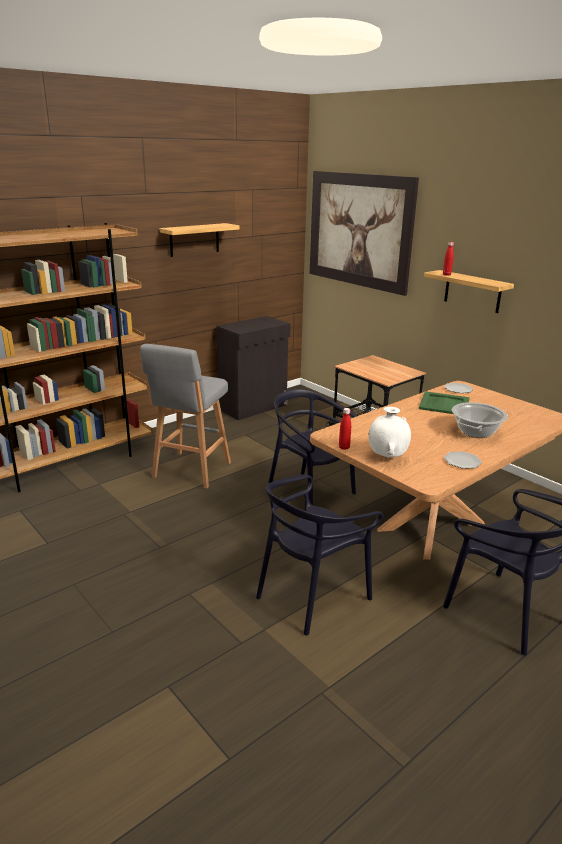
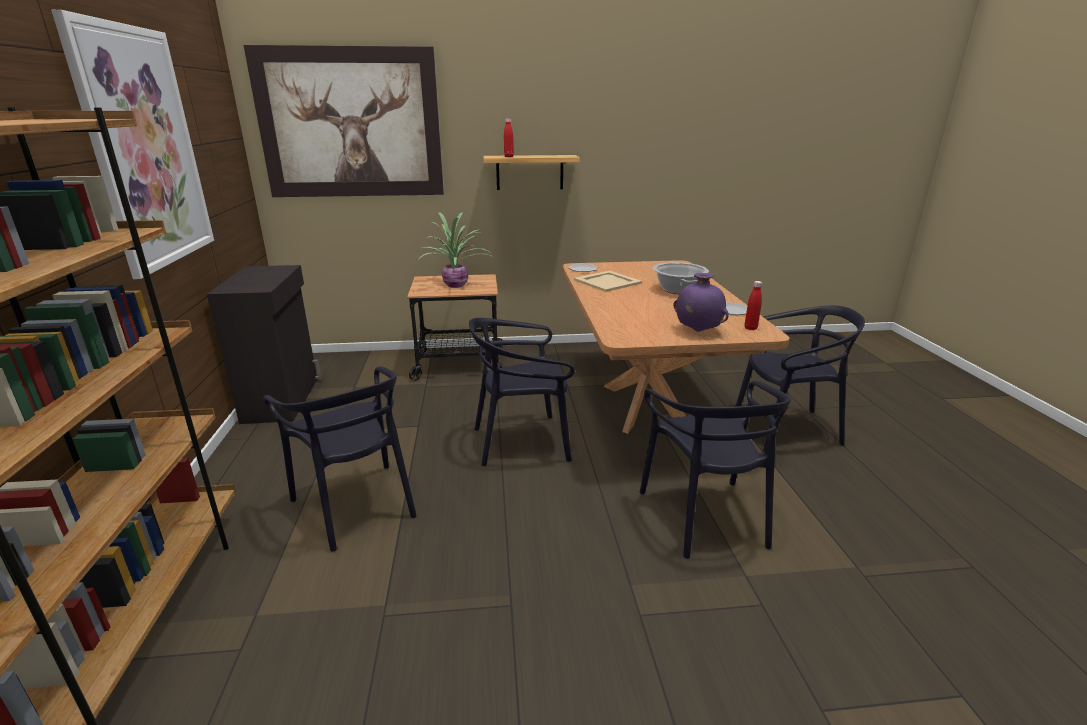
camera: 55 degrees left, 0 degrees up
grey stool [140,344,231,488] -> black chair [263,366,417,552]
shelf [160,223,240,257] -> picture [51,10,214,279]
red bottle [339,408,351,450] -> red bottle moved to [745,281,762,330]
white vase [368,407,411,458] -> purple vase [673,273,729,332]
green tray [419,391,470,414] -> beige tray [574,271,642,292]
none -> potted plant [418,212,493,288]

